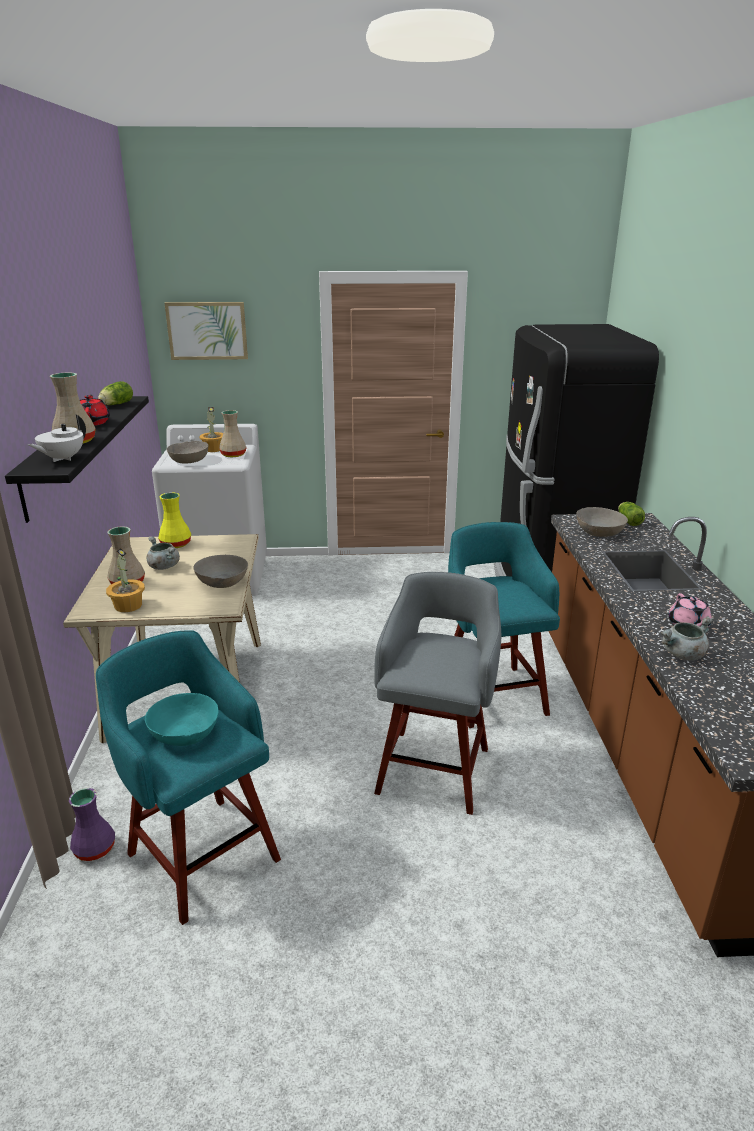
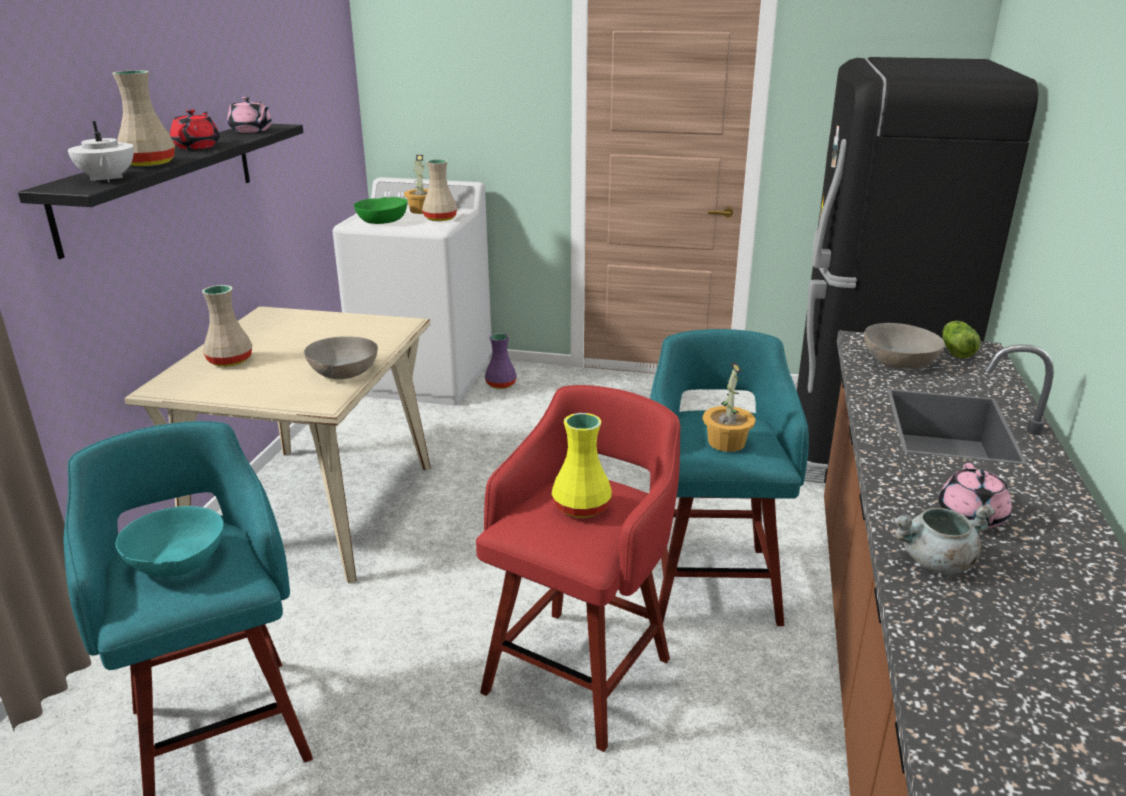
camera: 15 degrees right, 0 degrees up
white teapot [28,415,86,462] -> white teapot turned 75 degrees counterclockwise [68,121,134,182]
purple vase [69,788,115,861] -> purple vase moved to [485,333,517,389]
lettuce [98,381,133,405] -> pink teapot [227,96,272,133]
potted plant [106,548,145,612] -> potted plant moved to [703,362,756,452]
grey cooking pot [147,537,180,570] -> none
yellow vase [158,492,191,548] -> yellow vase moved to [552,413,612,518]
picture [164,302,248,360] -> none
grey bowl [166,441,208,464] -> green bowl [354,197,407,224]
grey stool [374,572,501,815] -> red stool [476,385,680,752]

